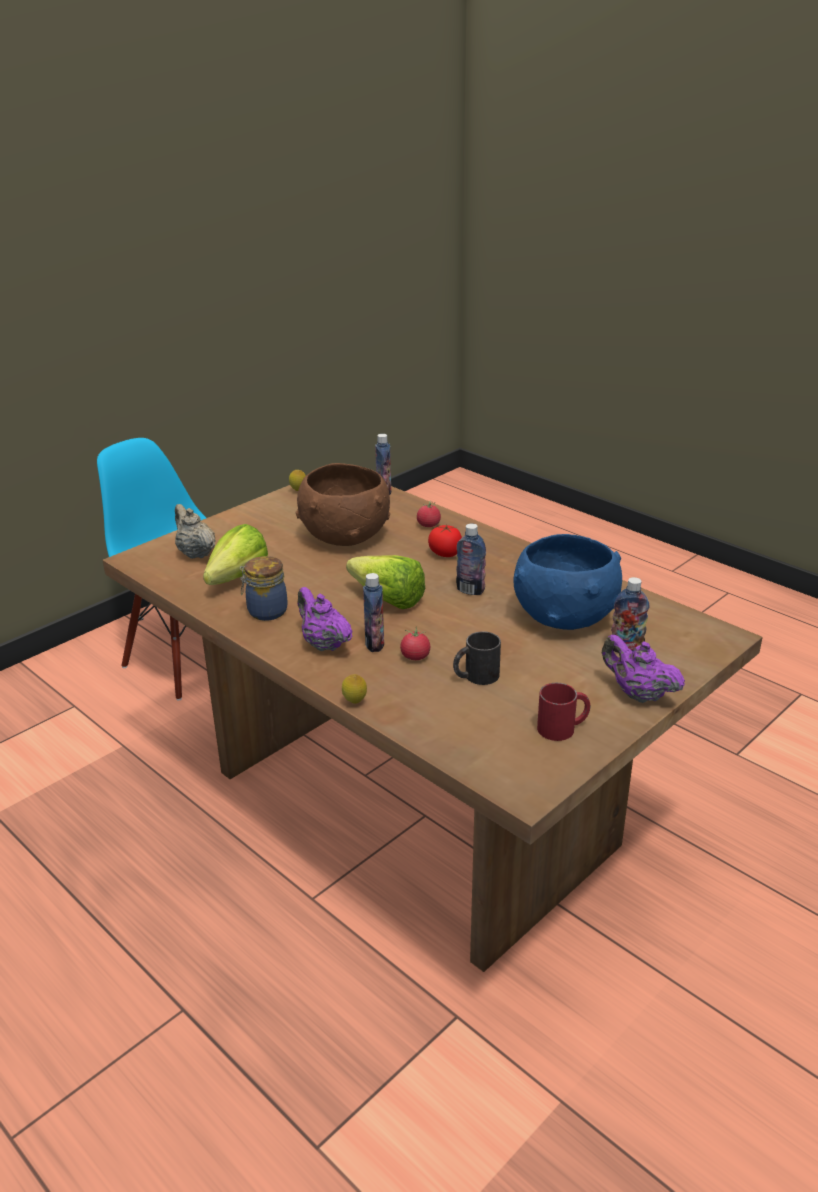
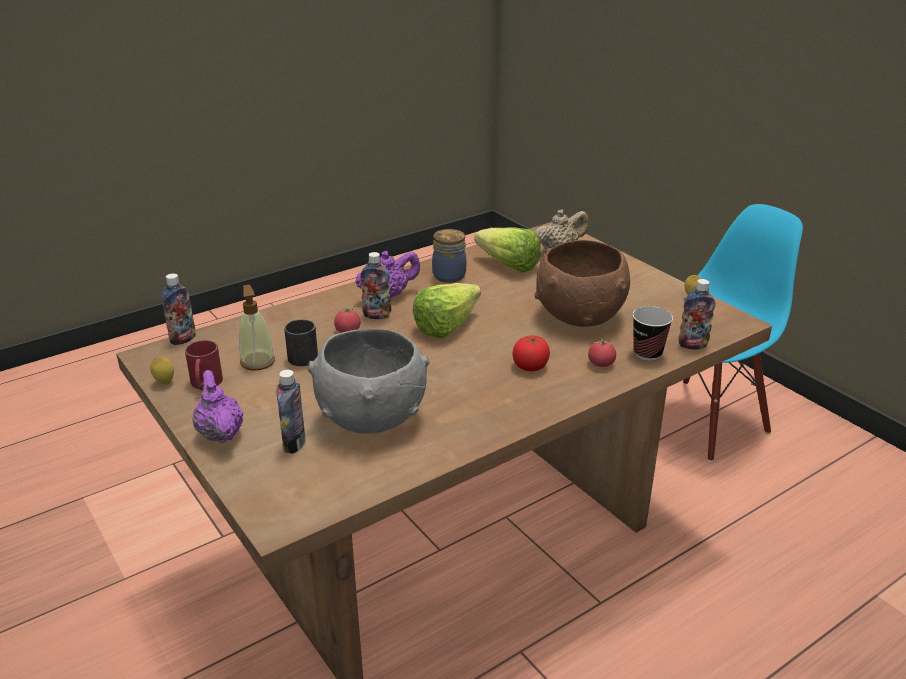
camera: 100 degrees right, 0 degrees up
lemon [342,674,367,704] -> lemon moved to [150,356,174,384]
bottle [456,524,486,595] -> bottle moved to [162,274,196,345]
blue bowl [513,534,622,630] -> grey bowl [308,329,429,434]
purple teapot [602,635,685,703] -> purple teapot turned 75 degrees counterclockwise [192,370,243,443]
none -> soap dispenser [239,284,275,370]
none -> cup [633,306,673,361]

